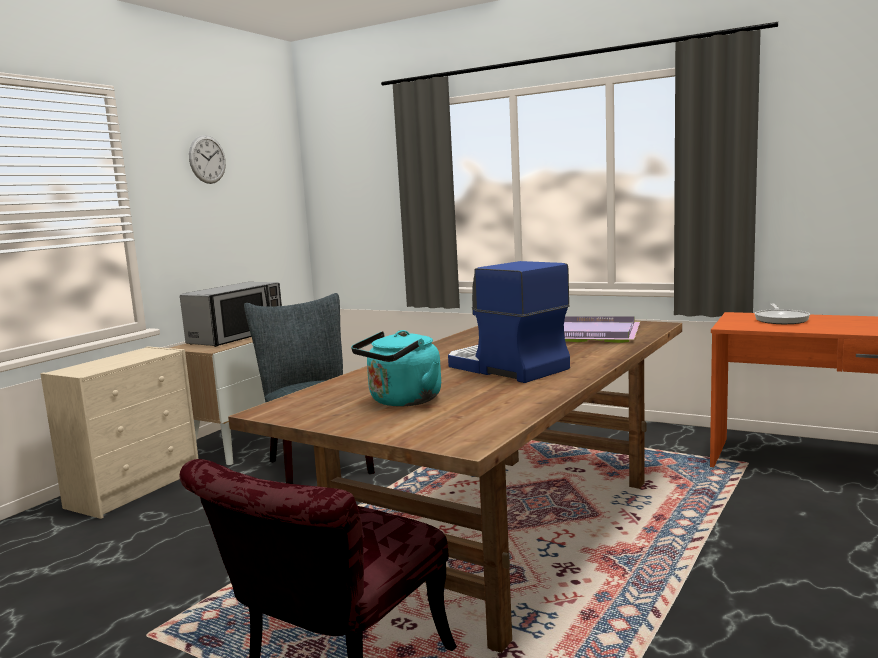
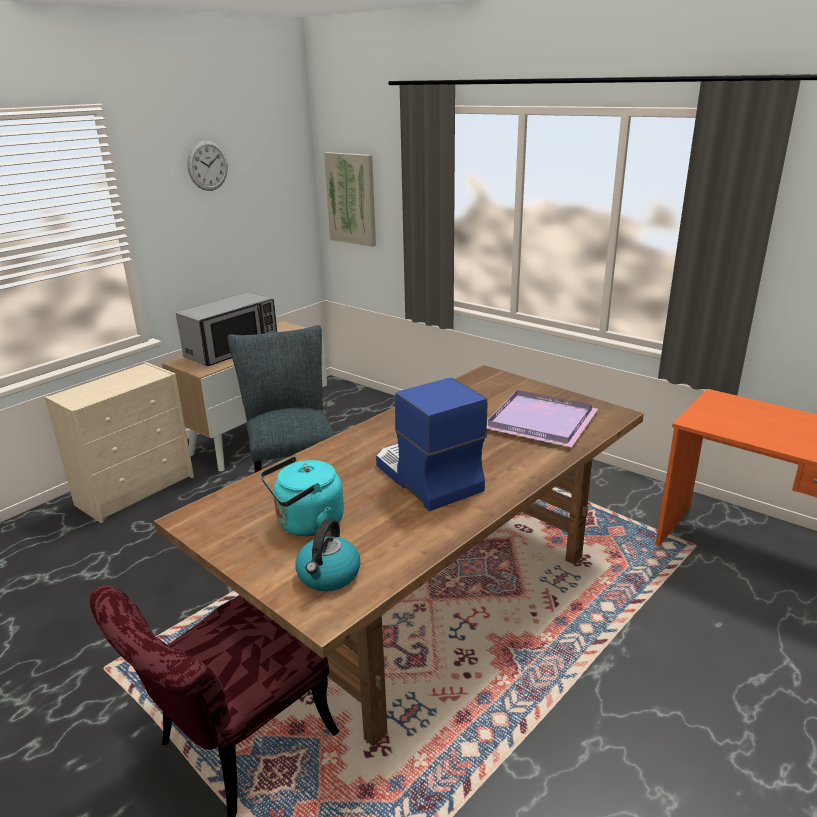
camera: 10 degrees right, 15 degrees up
frying pan [755,304,810,324] -> none
none -> kettle [295,519,360,591]
none -> picture [324,152,376,247]

